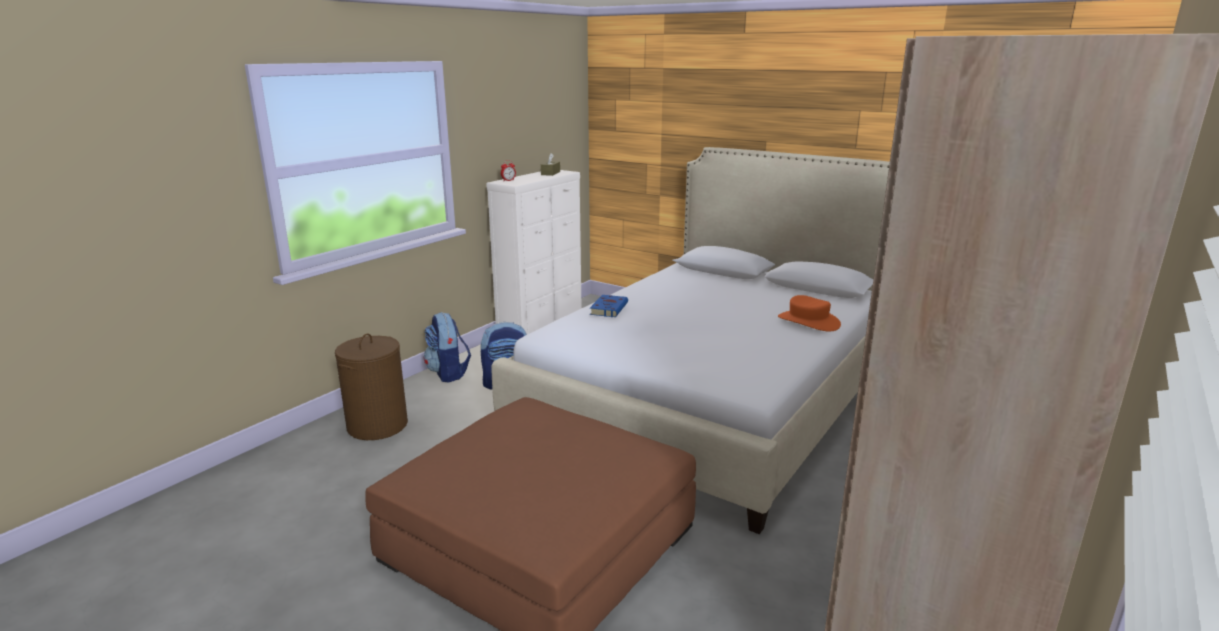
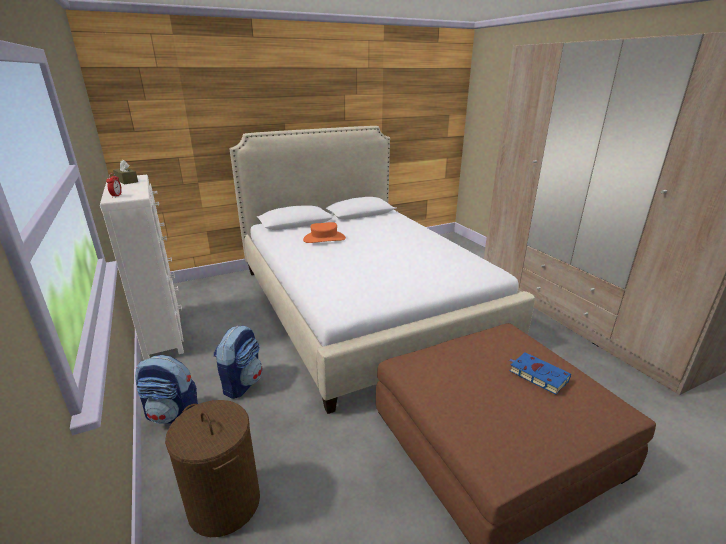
camera: 60 degrees left, 5 degrees up
blue book [590,295,628,317] -> blue book moved to [509,352,571,395]
orange hat [778,295,841,331] -> orange hat moved to [303,222,346,243]

